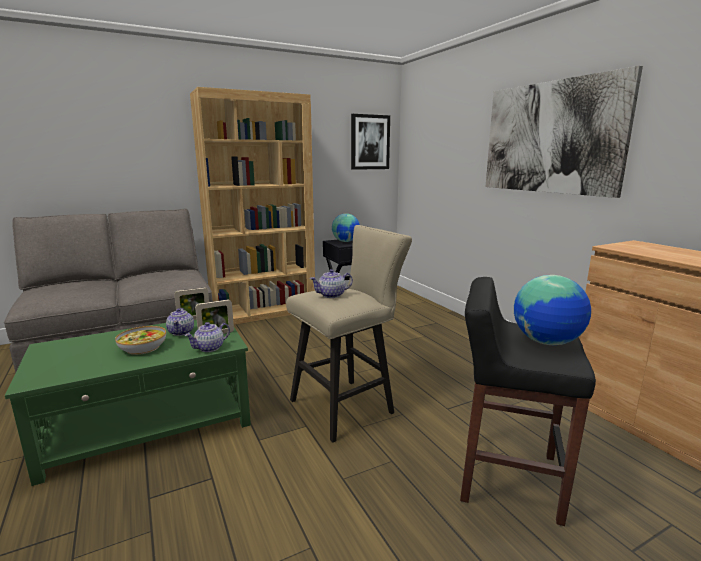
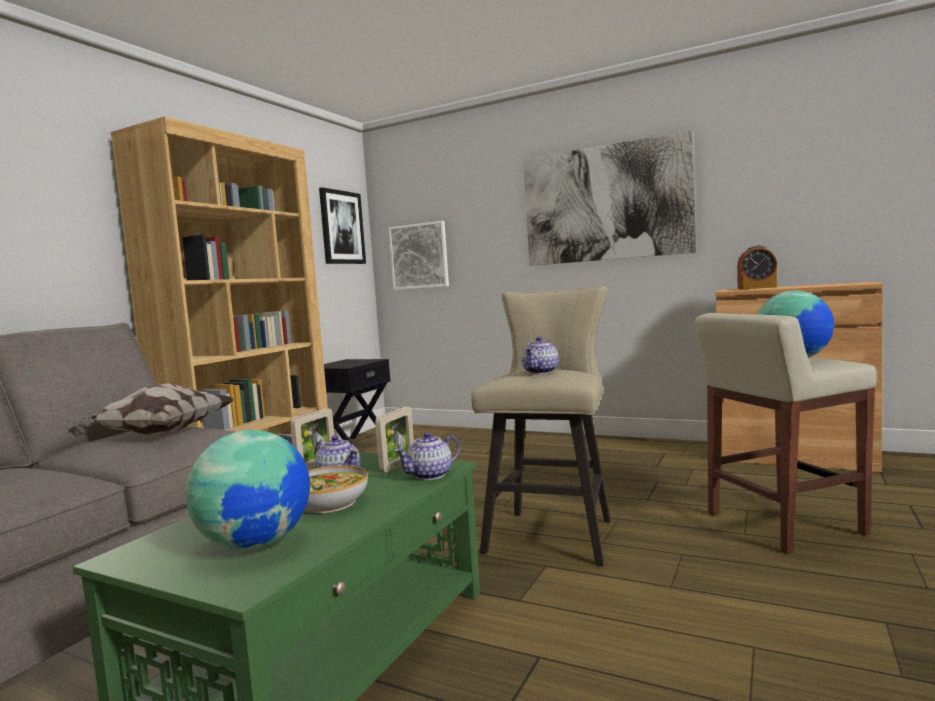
camera: 35 degrees left, 10 degrees down
teapot [185,322,230,352] -> teapot turned 45 degrees clockwise [394,432,460,480]
globe [332,213,360,242] -> globe moved to [186,430,310,550]
black stool [460,277,596,526] -> beige stool [694,313,877,553]
none -> pillow [73,383,234,435]
none -> picture [388,221,449,290]
none -> alarm clock [737,245,777,289]

